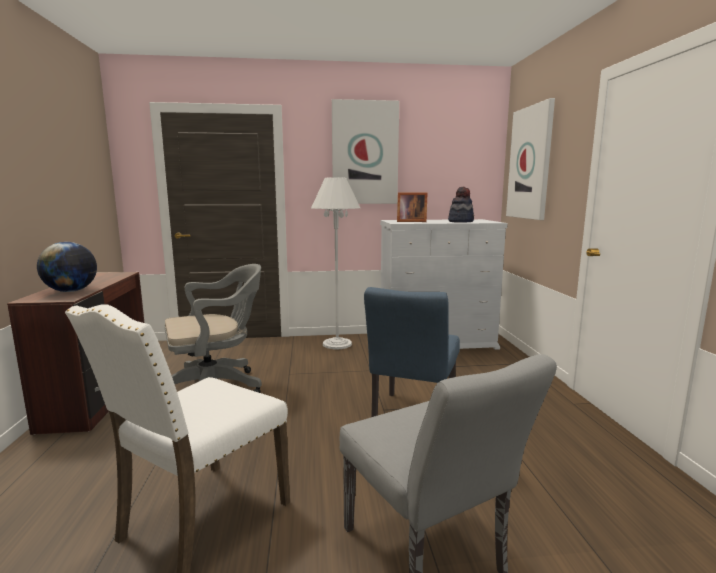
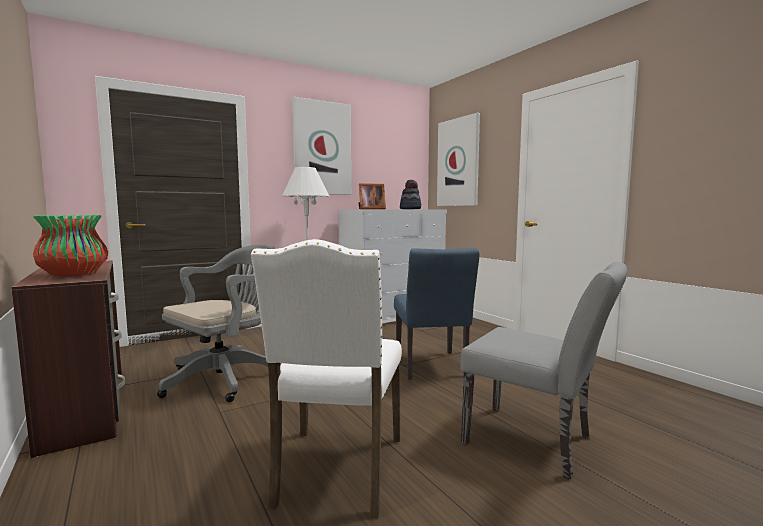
camera: 25 degrees left, 5 degrees down
globe [37,242,97,292] -> vase [33,215,108,276]

